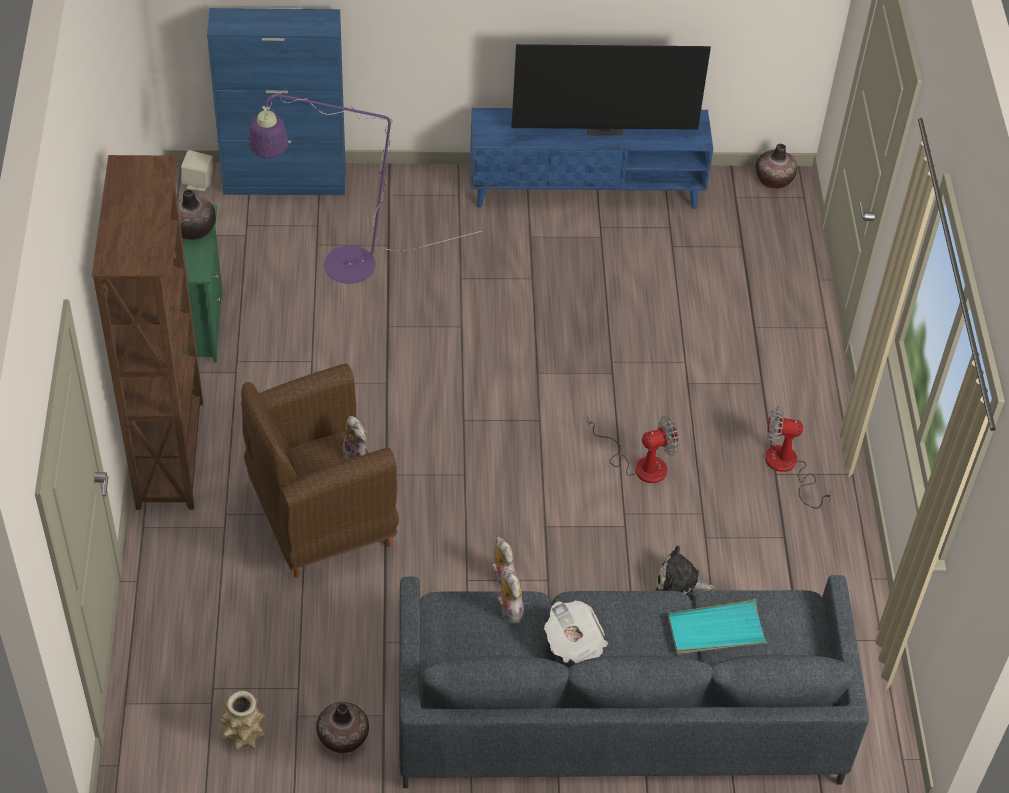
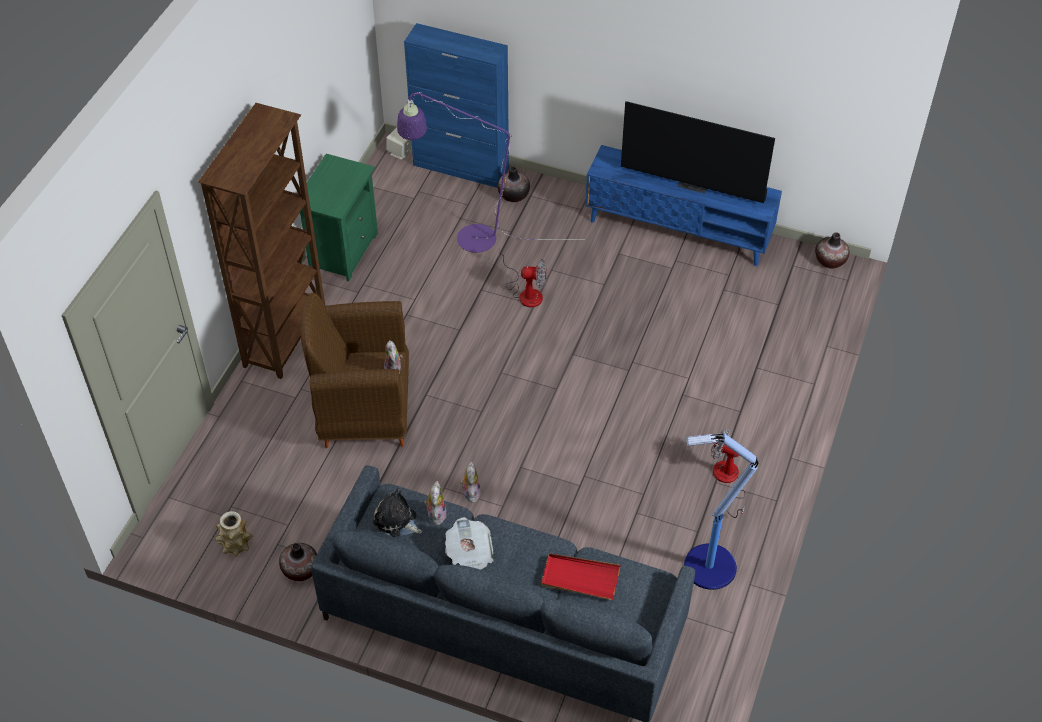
camera: 25 degrees right, 0 degrees up
vase [170,189,216,240] -> vase moved to [498,167,530,202]
fan [587,416,680,483] -> fan moved to [499,253,547,307]
plush toy [656,545,715,601] -> plush toy moved to [373,489,422,537]
turquoise tray [668,599,768,654] -> red tray [541,553,621,600]
none -> floor lamp [684,432,758,590]

